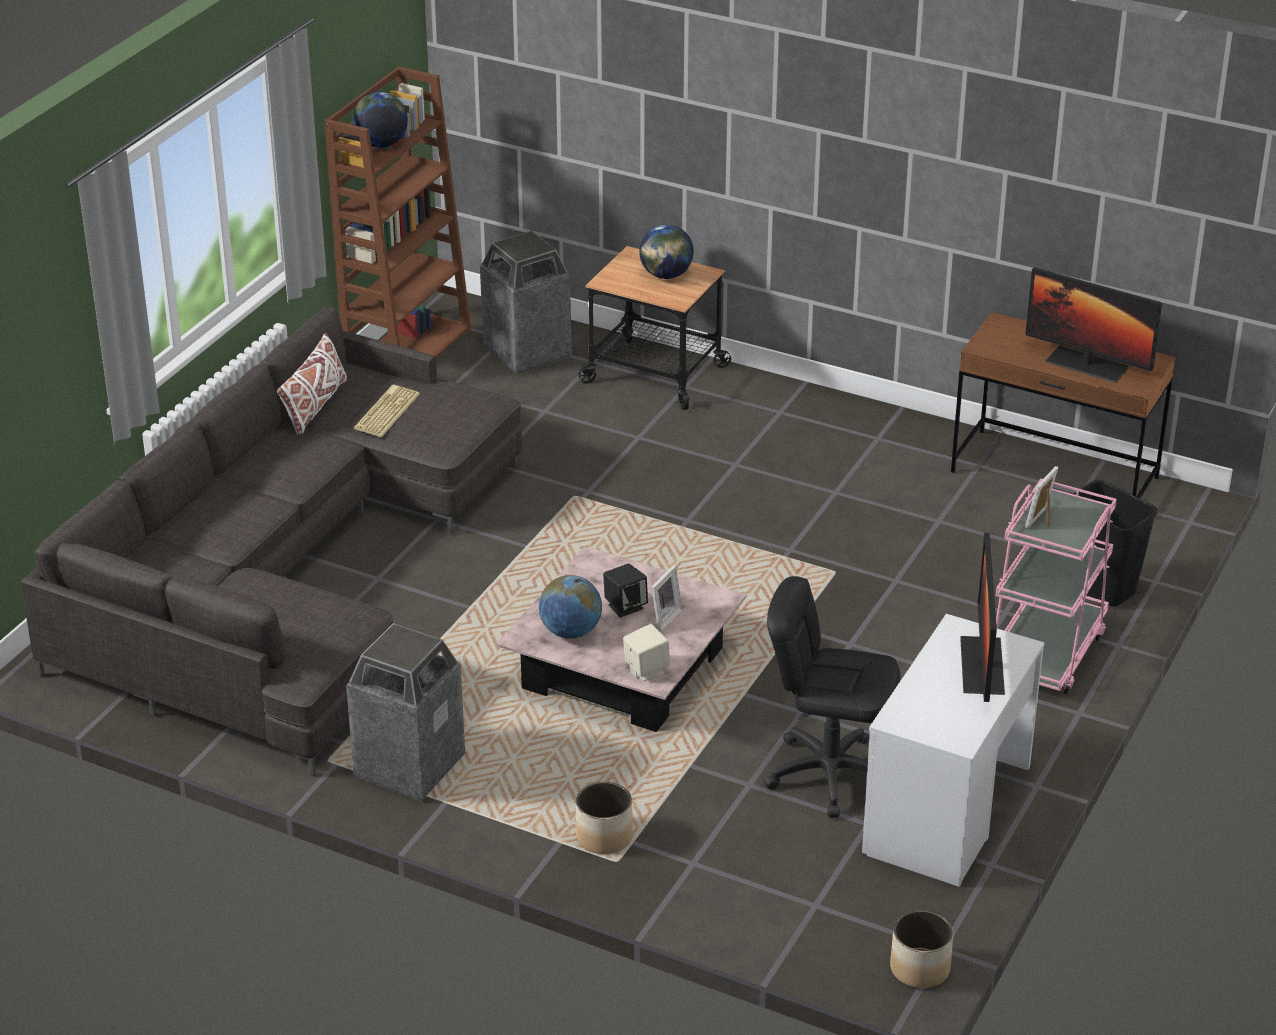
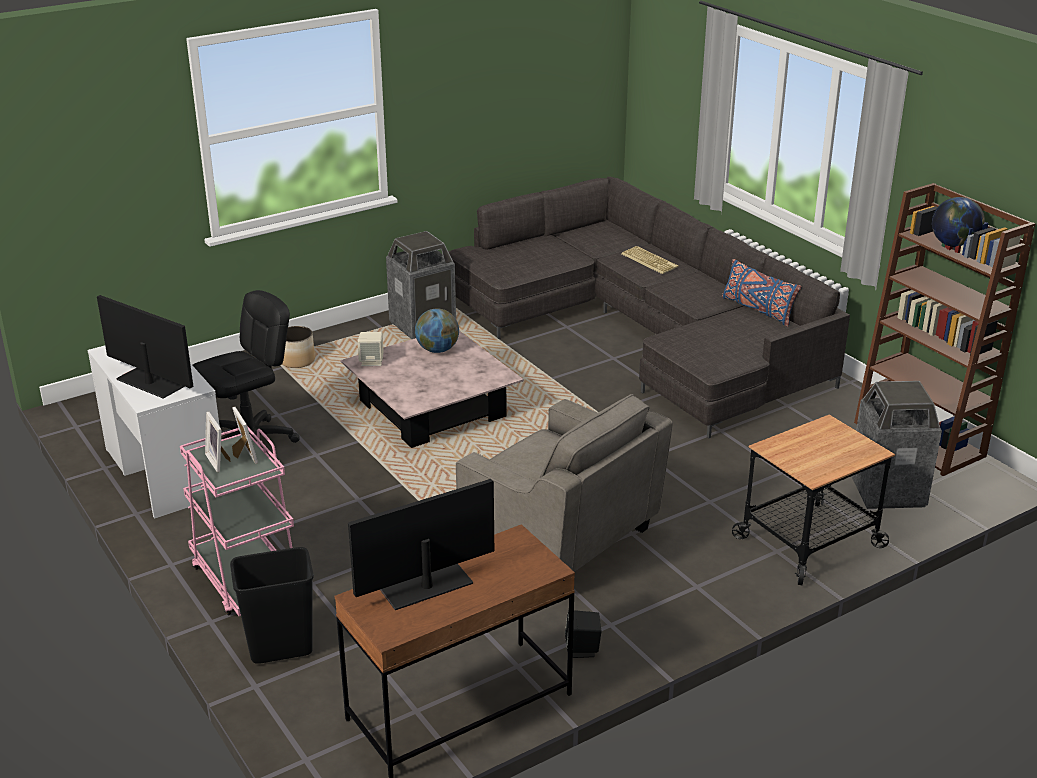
camera: 120 degrees right, 5 degrees down
white pillow [277,333,347,435] -> blue pillow [722,259,802,327]
keyboard [354,385,420,437] -> keyboard moved to [621,246,678,274]
black speaker [603,563,648,617] -> black speaker moved to [565,610,602,658]
globe [639,225,694,279] -> none
picture frame [652,565,682,632] -> picture frame moved to [205,412,231,472]
planter [890,910,953,988] -> none
none -> grey armchair [456,394,673,572]

